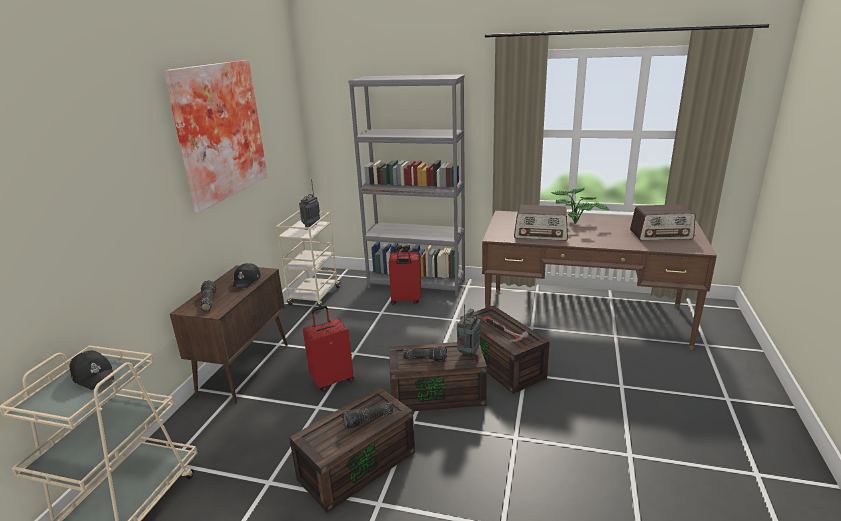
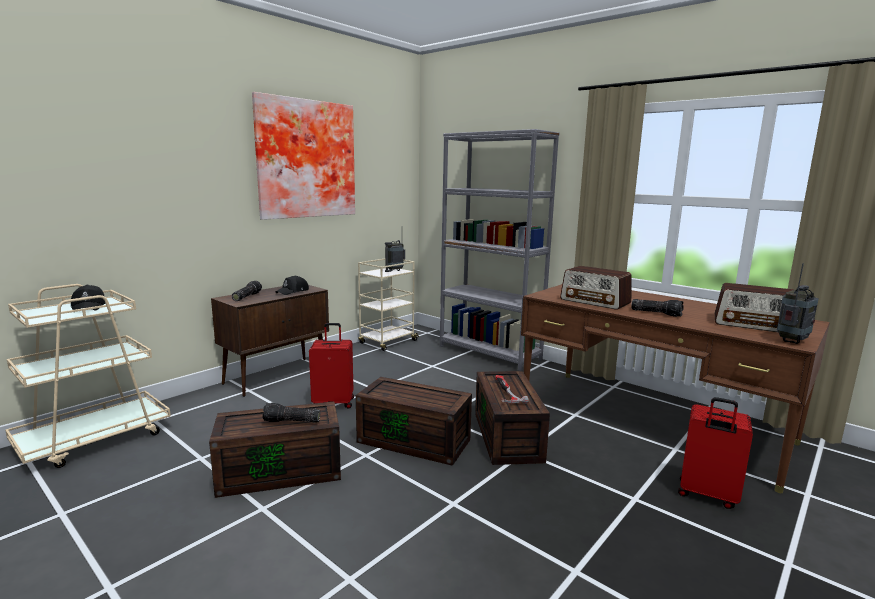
camera: 25 degrees right, 10 degrees down
red suitcase [389,247,421,305] -> red suitcase moved to [678,397,753,509]
flashlight [403,346,447,362] -> flashlight moved to [631,299,684,317]
radio [457,304,480,357] -> radio moved to [777,263,819,344]
potted plant [552,187,609,224] -> none

